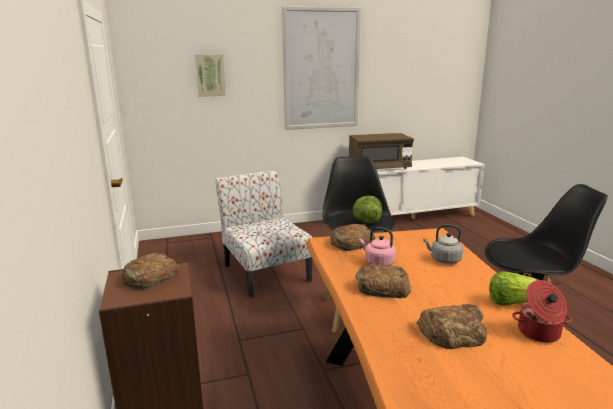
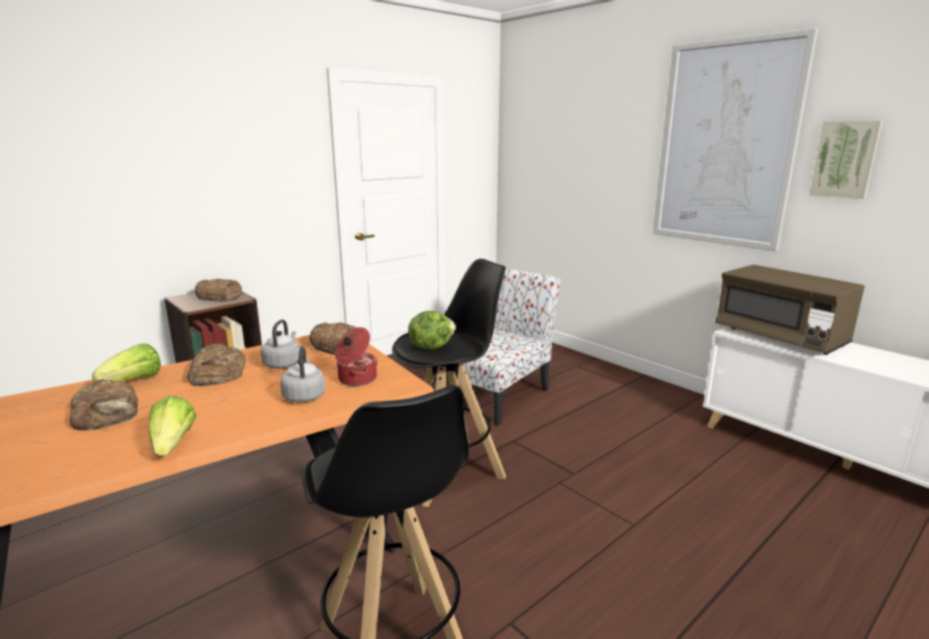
camera: 65 degrees right, 0 degrees up
picture [195,54,226,97] -> picture moved to [809,121,883,199]
pink kettle [359,227,396,265] -> grey kettle [261,319,300,369]
cooking pot [512,280,572,343] -> cooking pot moved to [335,327,377,386]
none -> lettuce [92,343,161,382]

